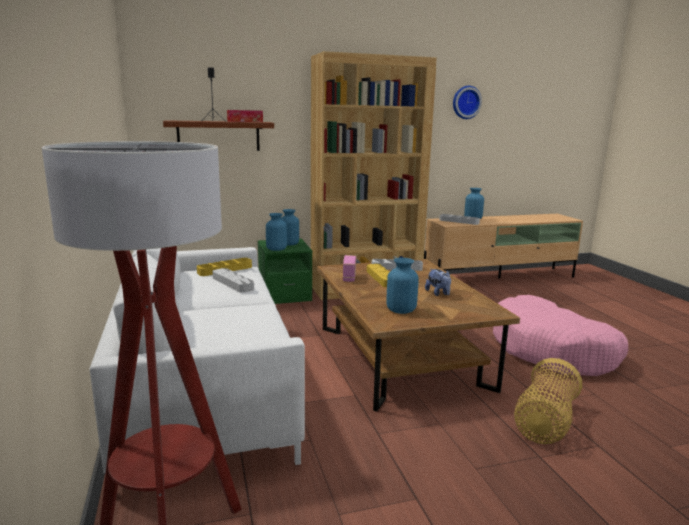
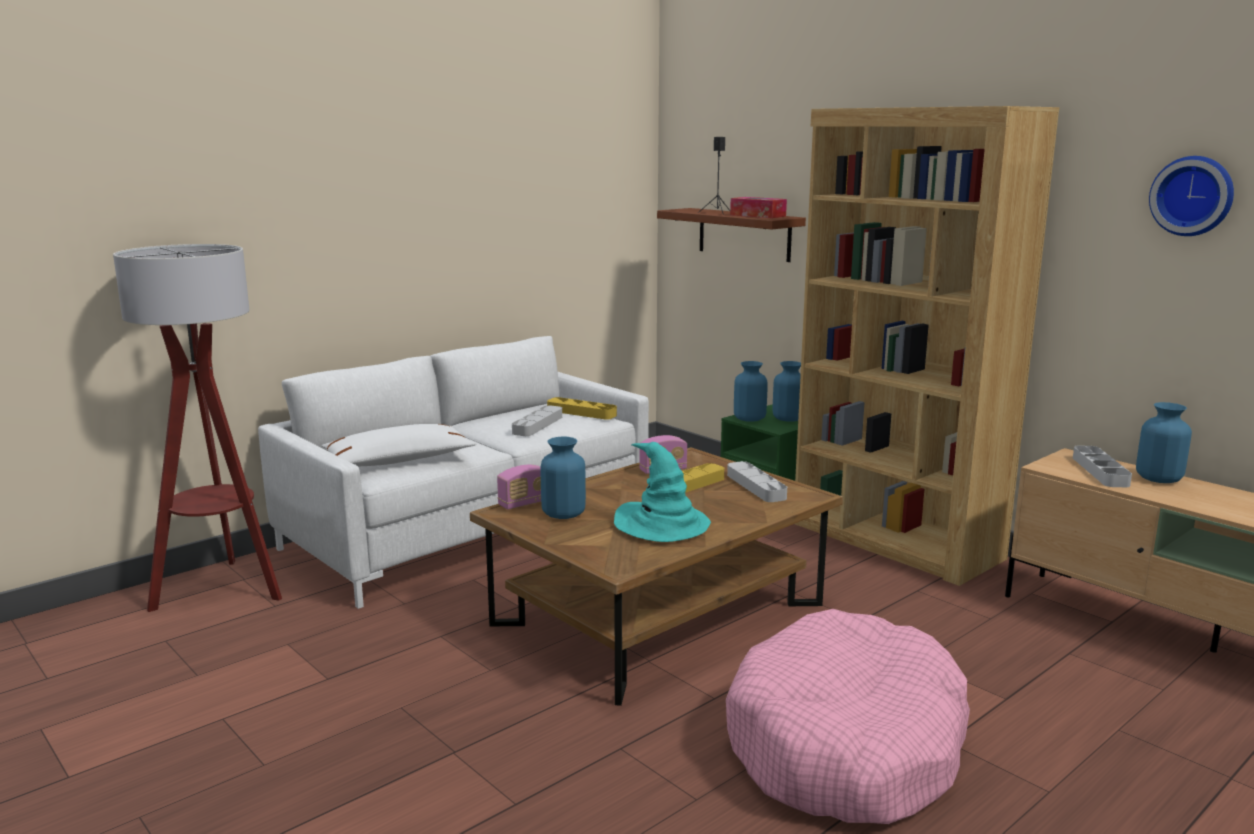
camera: 65 degrees right, 0 degrees up
plush toy [425,269,451,296] -> turquoise hat [614,442,711,542]
basket [514,358,582,444] -> none
none -> white pillow [322,424,476,466]
none -> radio [497,465,541,510]

